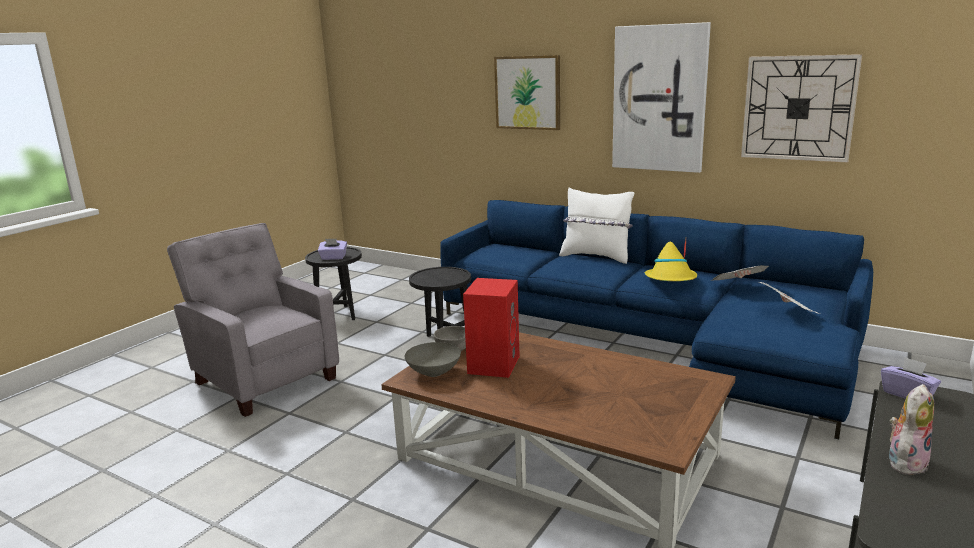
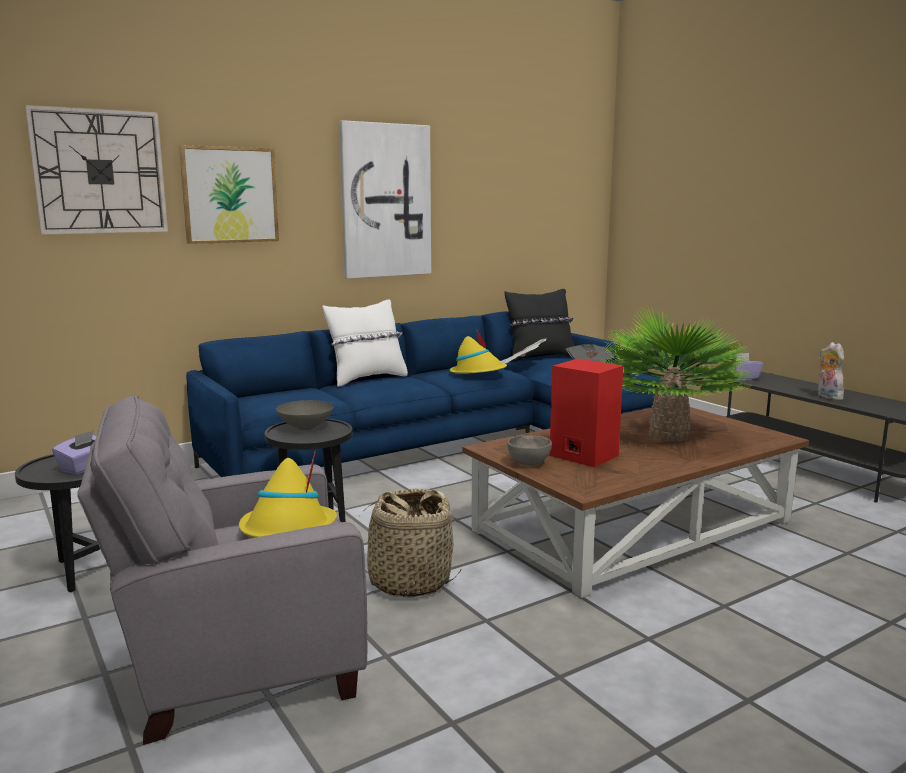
camera: 65 degrees left, 5 degrees down
grey bowl [405,342,461,377] -> grey bowl moved to [276,400,333,430]
wall clock [741,54,862,162] -> wall clock moved to [25,105,168,235]
none -> yellow hat [239,451,337,537]
none -> basket [358,488,463,598]
none -> black pillow [504,289,574,362]
none -> potted plant [601,306,754,441]

